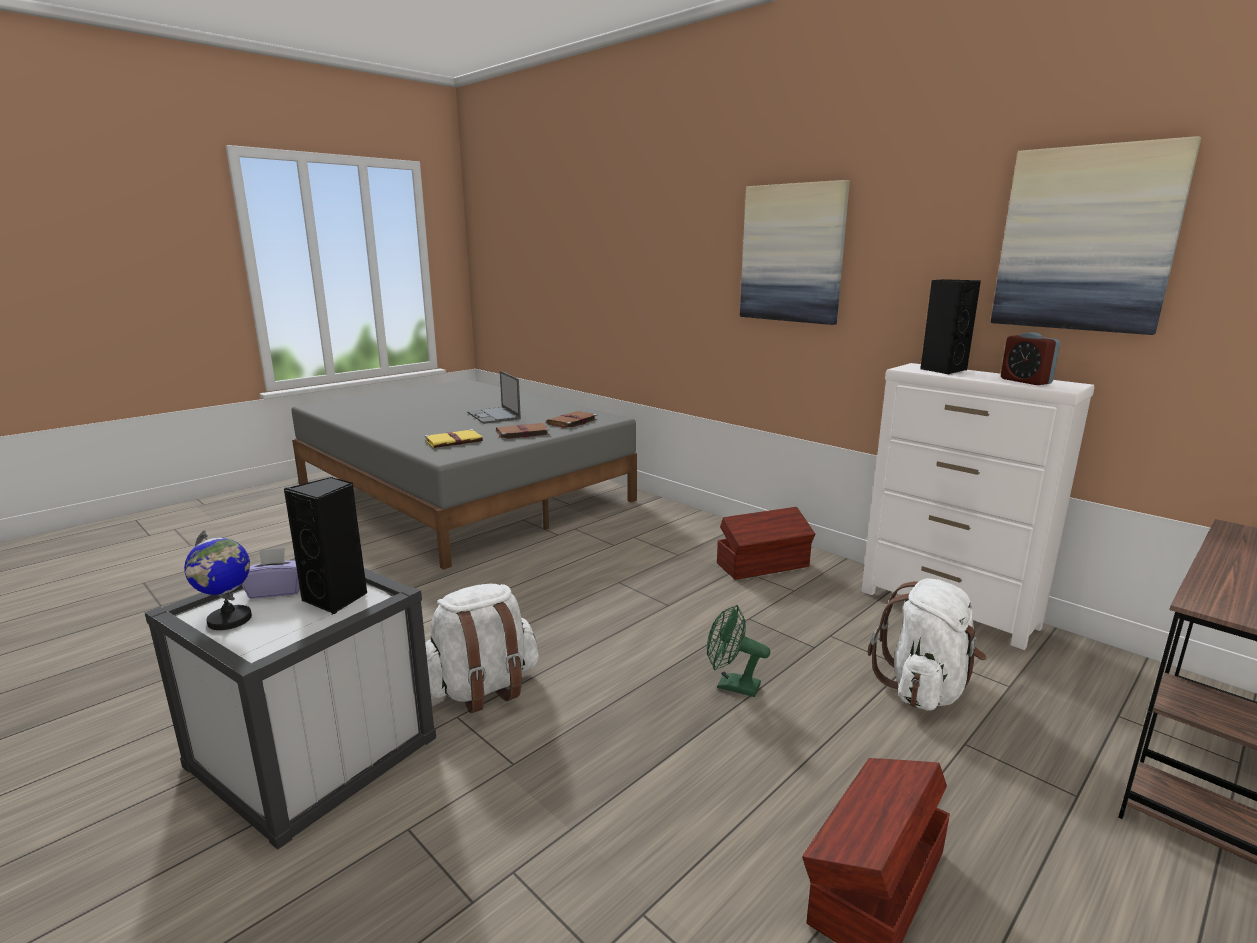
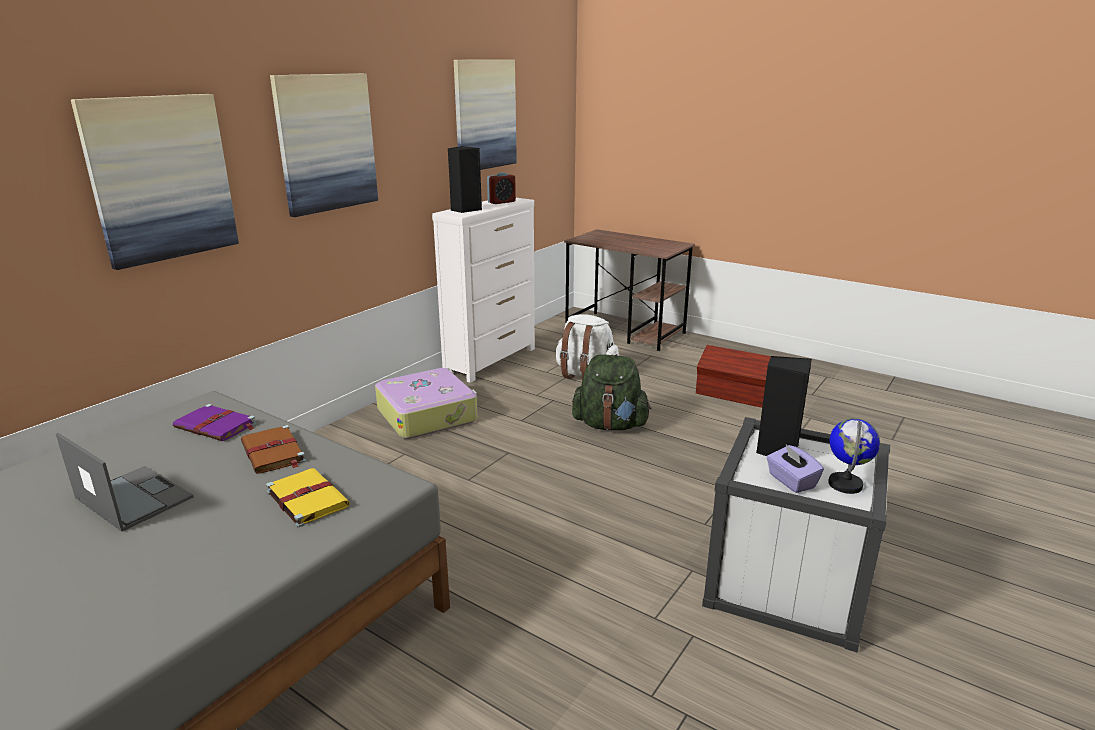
camera: 100 degrees left, 5 degrees up
white backpack [425,584,539,713] -> none
laptop [467,371,521,424] -> laptop turned 105 degrees counterclockwise [56,433,193,532]
brown book [546,411,598,429] -> purple book [173,404,256,441]
green fan [707,605,770,697] -> green backpack [572,354,651,430]
brown storage box [717,507,815,580] -> suitcase [375,368,478,439]
none -> picture [71,94,239,270]

